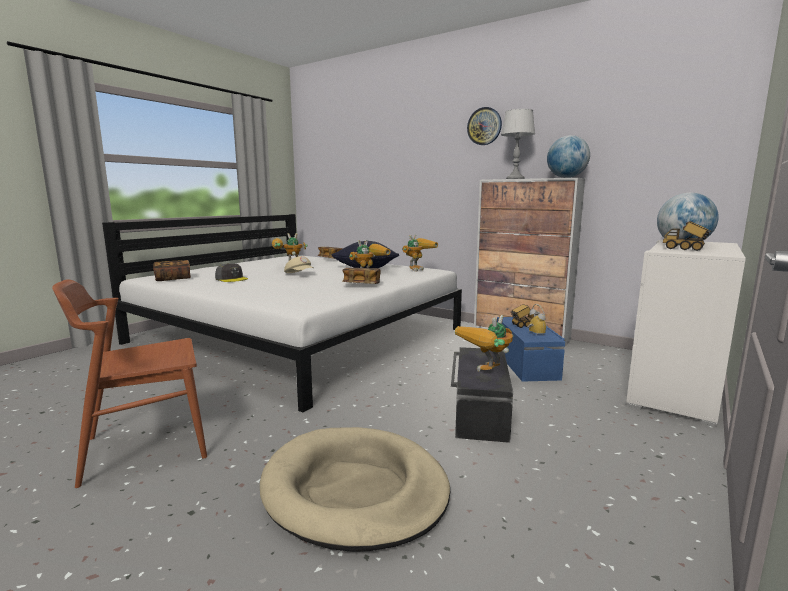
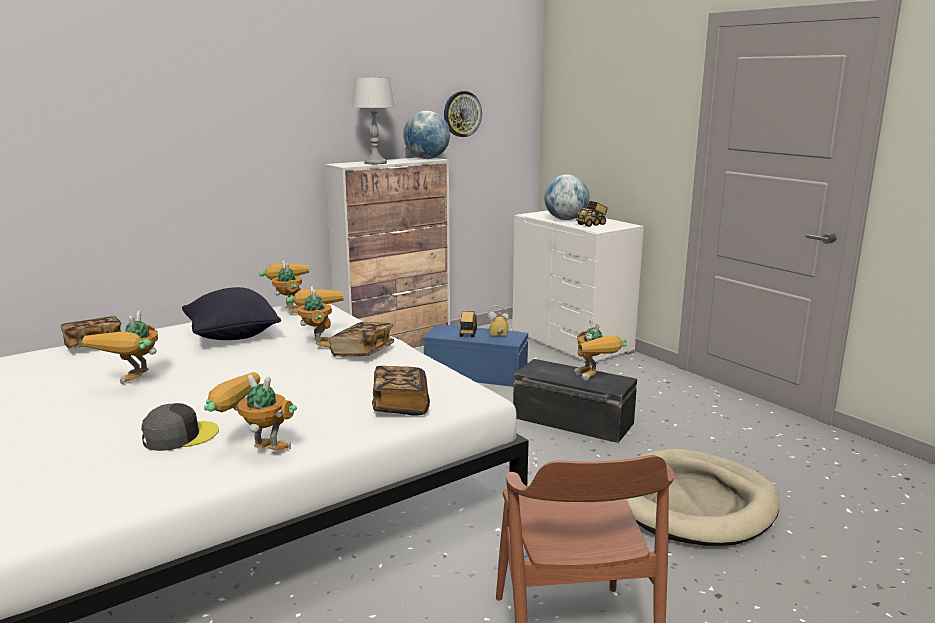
camera: 70 degrees left, 5 degrees up
book [153,260,191,281] -> book moved to [372,366,430,415]
beige cap [284,256,314,273] -> none
wall clock [467,107,502,145] -> wall clock moved to [444,91,482,137]
none -> toy robot [204,372,297,450]

